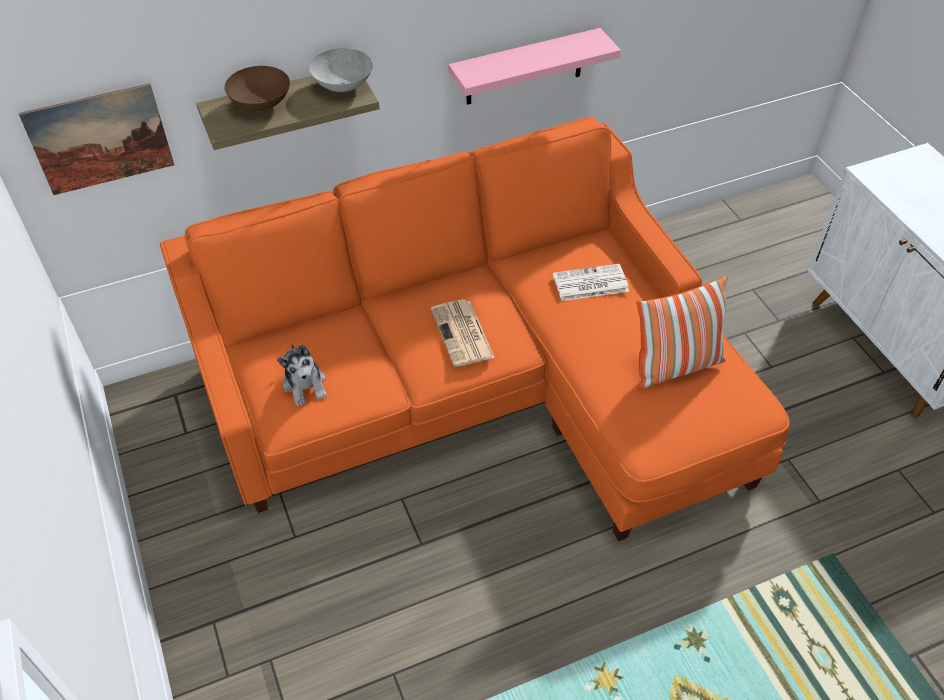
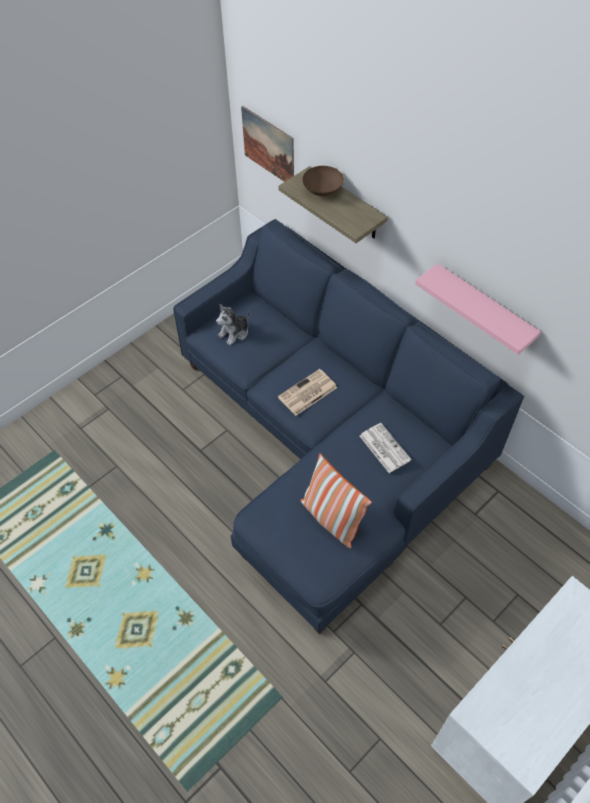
camera: 70 degrees right, 5 degrees up
orange sofa [160,117,790,541] -> blue sofa [173,219,524,634]
grey bowl [309,48,373,92] -> none

